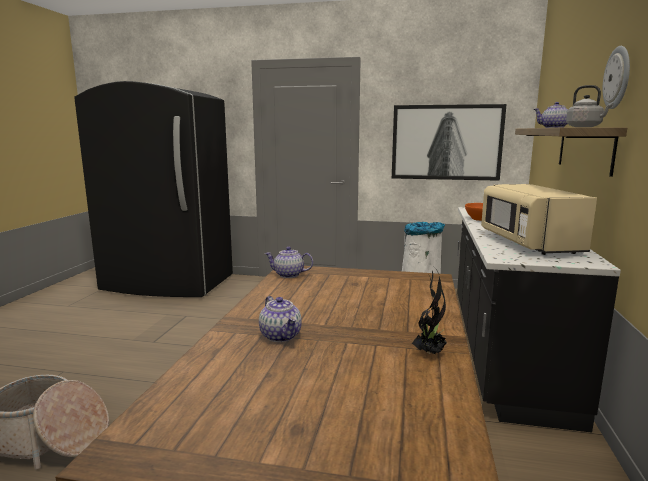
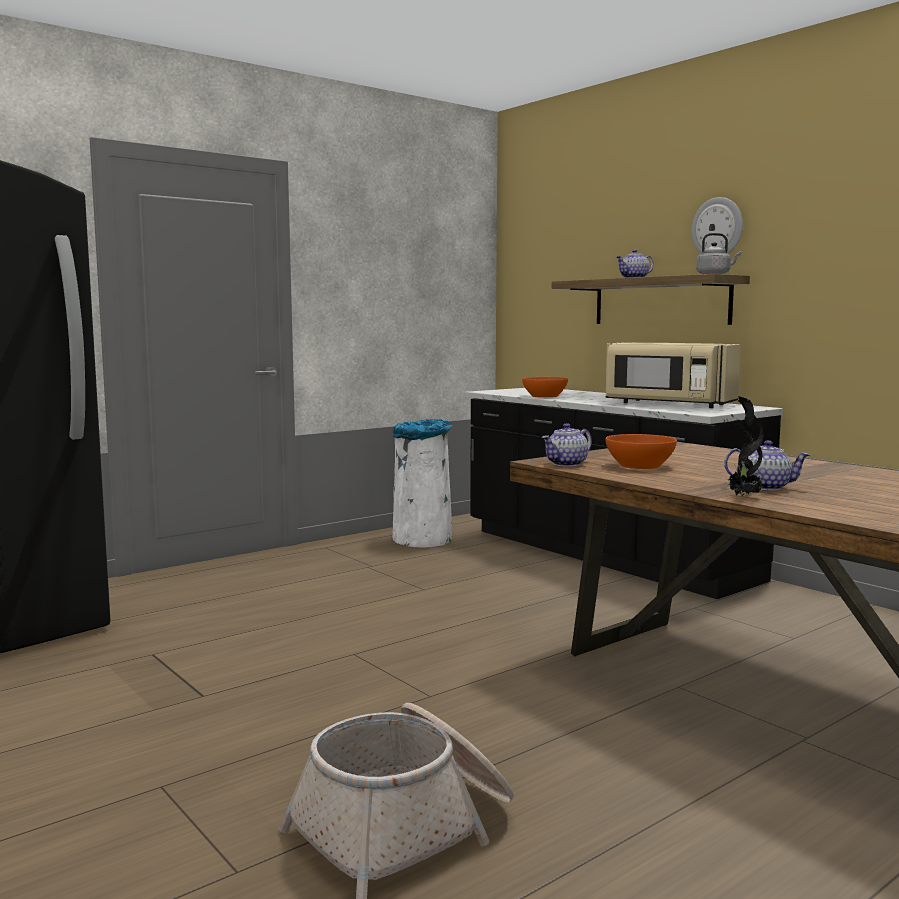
camera: 50 degrees left, 5 degrees down
picture [392,104,507,181] -> none
potted plant [412,266,447,355] -> potted plant moved to [725,397,764,496]
none -> orange bowl [605,434,677,469]

